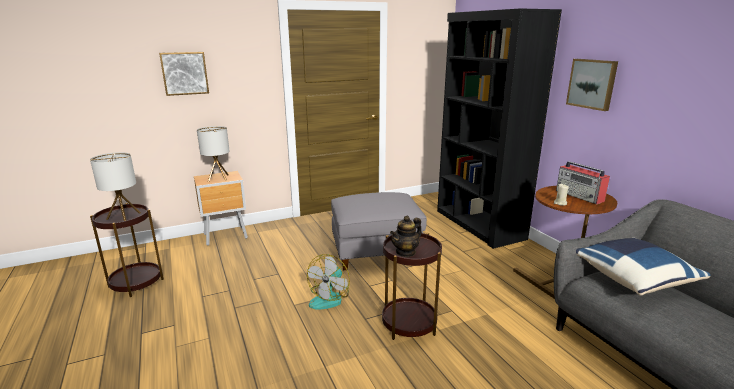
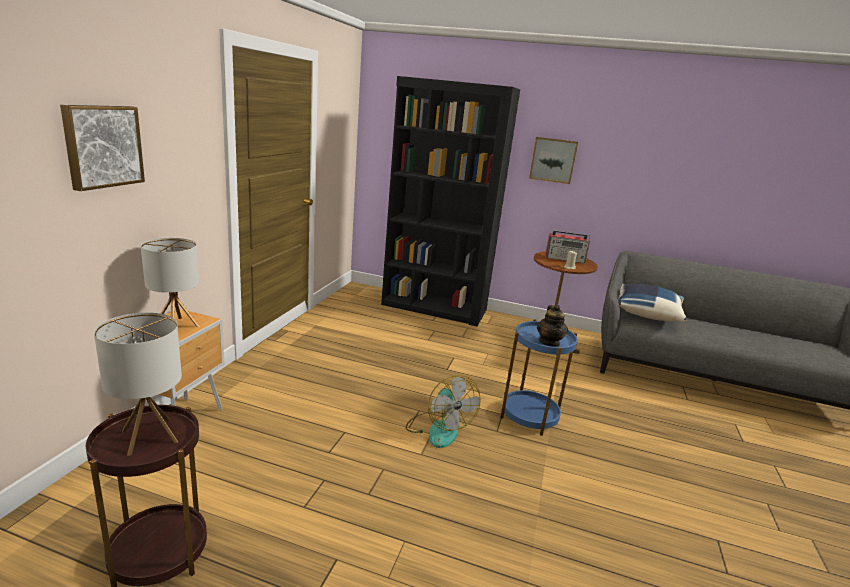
camera: 50 degrees left, 0 degrees up
grey ottoman [331,192,427,270] -> none
brown side table [382,233,442,340] -> blue side table [501,319,578,436]

